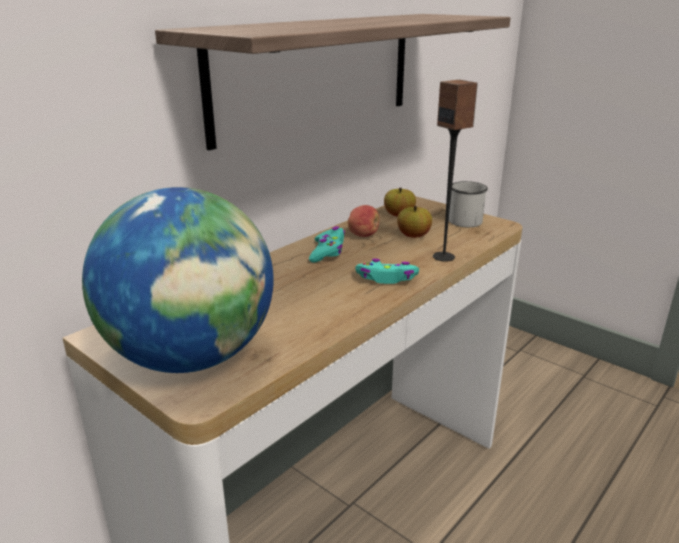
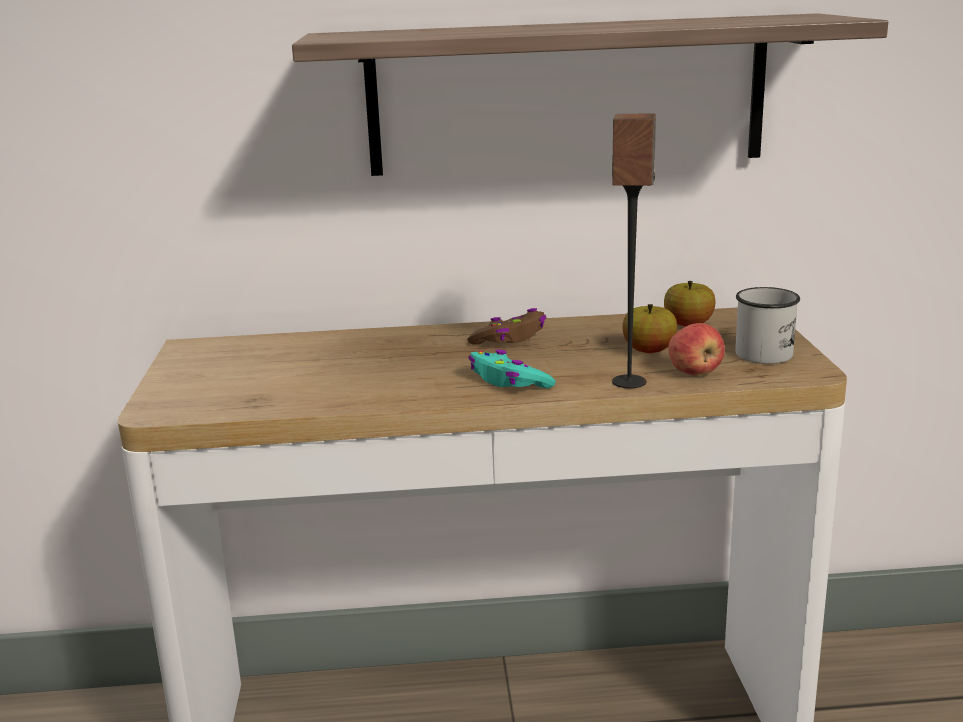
camera: 45 degrees right, 5 degrees down
globe [82,187,274,373] -> none
turquoise game controller [309,226,345,262] -> brown game controller [467,308,546,345]
apple [348,205,379,237] -> apple moved to [668,323,725,375]

